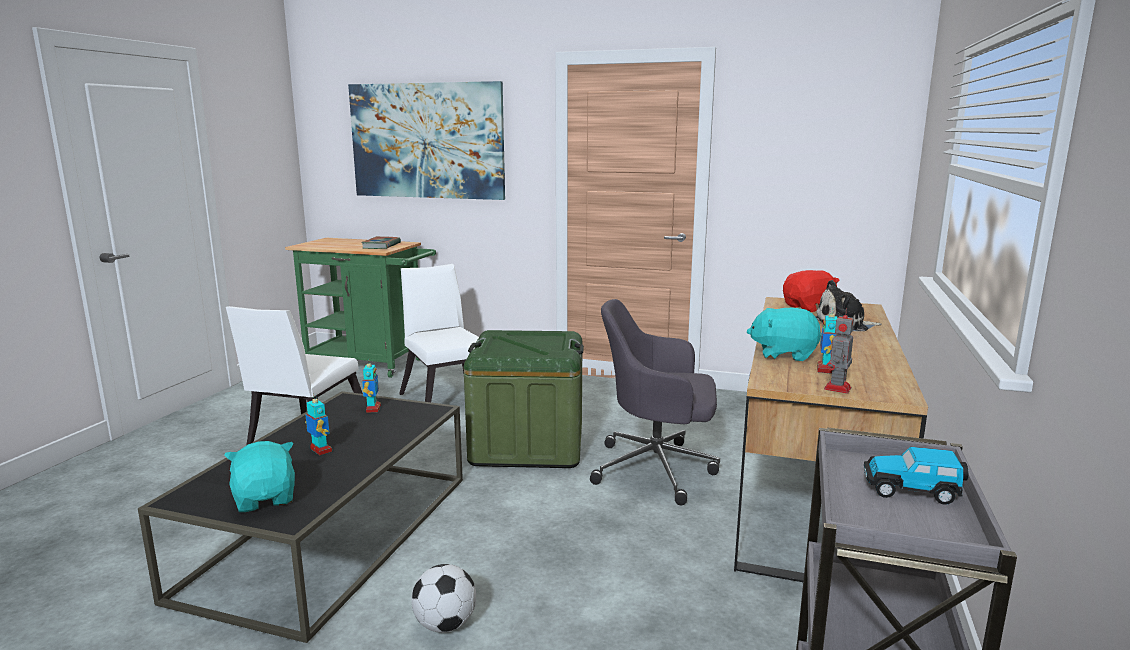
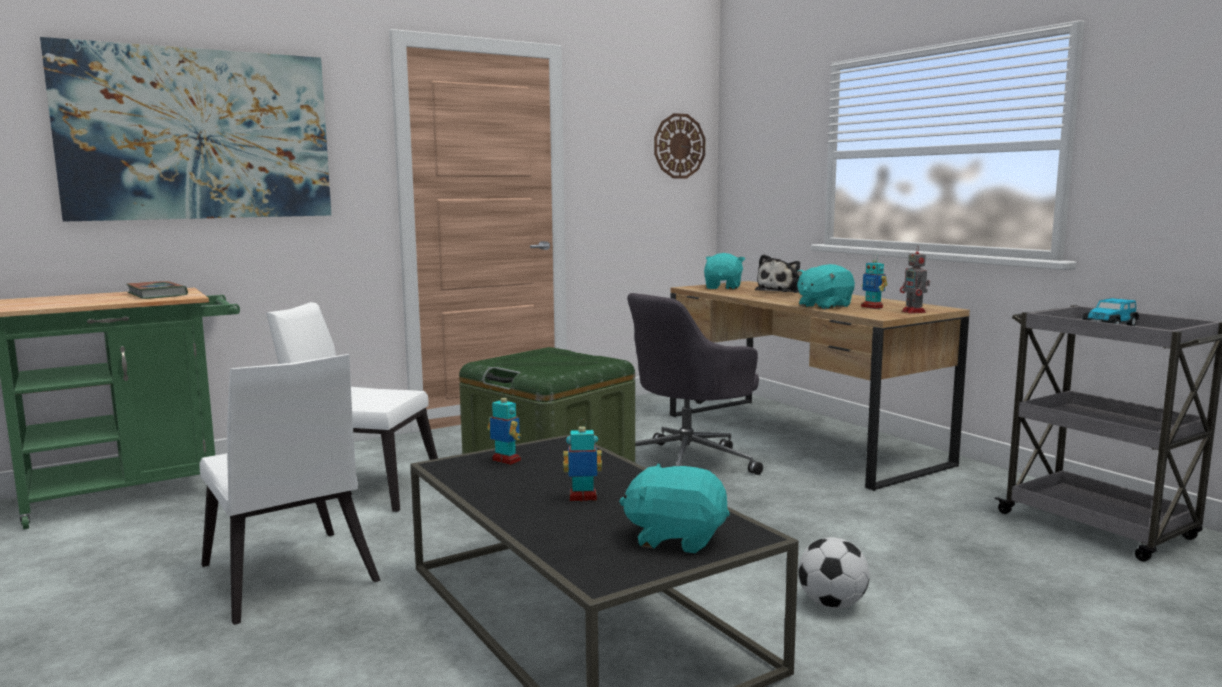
camera: 50 degrees left, 5 degrees down
red plush toy [783,270,840,312] -> turquoise plush toy [704,253,745,289]
none -> wall clock [654,113,705,178]

